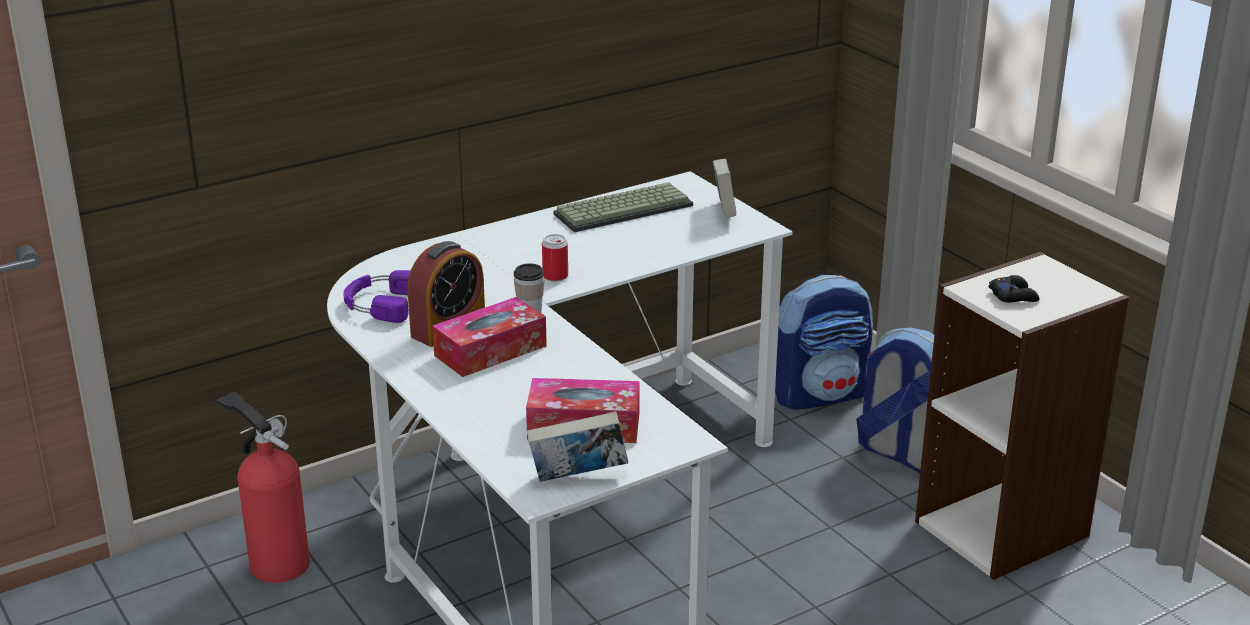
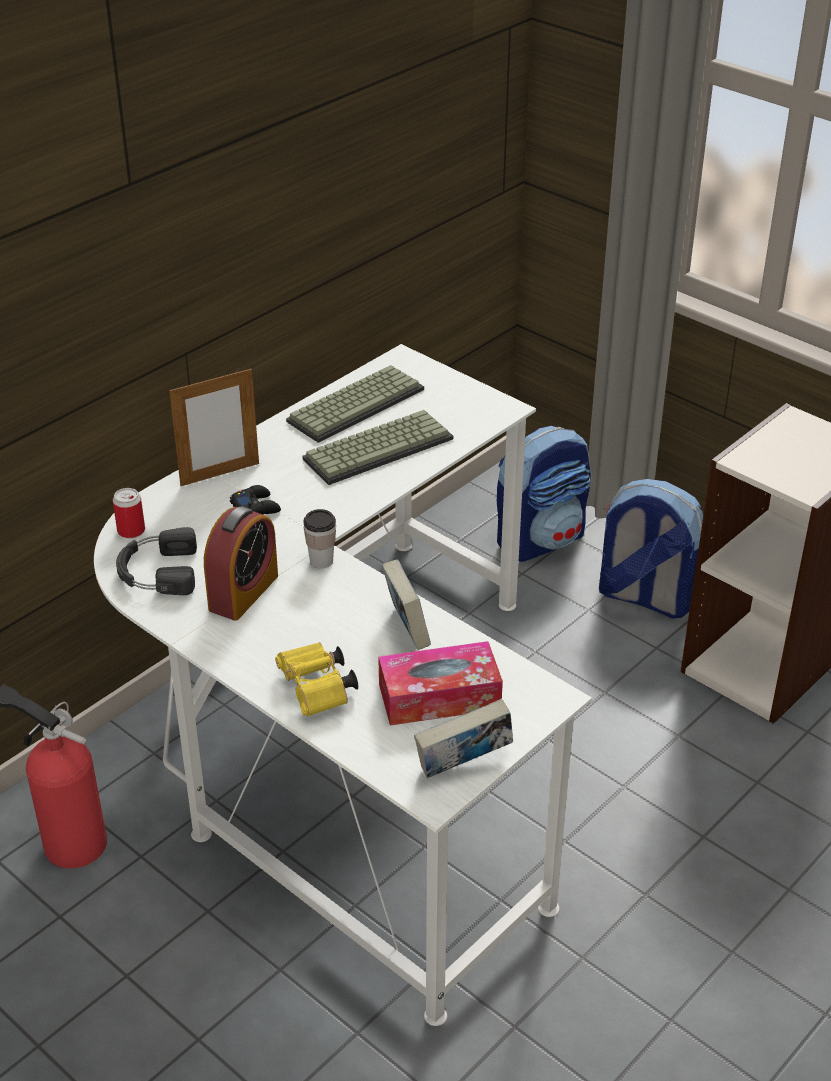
camera: 15 degrees left, 10 degrees up
purple headphones [343,270,411,323] -> black headphones [116,527,197,595]
tissue box [432,297,547,377] -> none
can [542,234,568,281] -> can moved to [113,488,145,538]
book [713,159,737,218] -> book moved to [382,560,431,650]
black game controller [989,275,1040,303] -> black game controller moved to [230,485,281,514]
none -> picture frame [169,368,259,486]
none -> yellow binoculars [275,642,358,717]
none -> keyboard [303,410,453,485]

